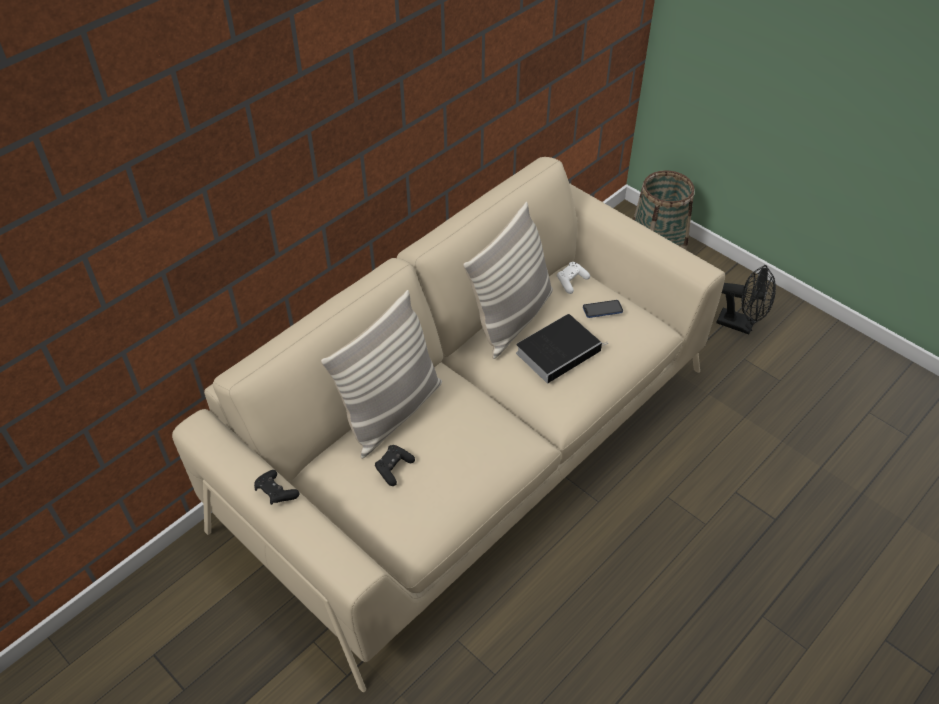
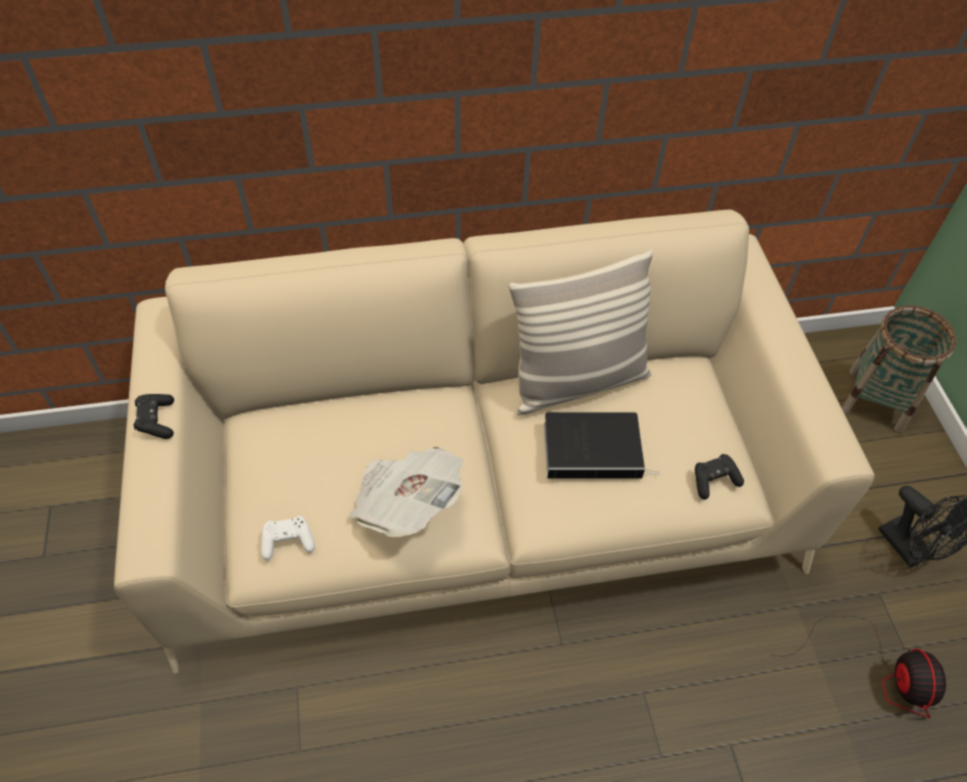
camera: 35 degrees right, 5 degrees up
pillow [321,290,442,459] -> none
black game controller [375,445,415,486] -> black game controller moved to [695,454,744,499]
white game controller [557,262,590,294] -> white game controller moved to [261,515,315,560]
phone [583,300,623,318] -> none
none -> newspaper [349,447,463,537]
none -> fan [771,616,946,718]

